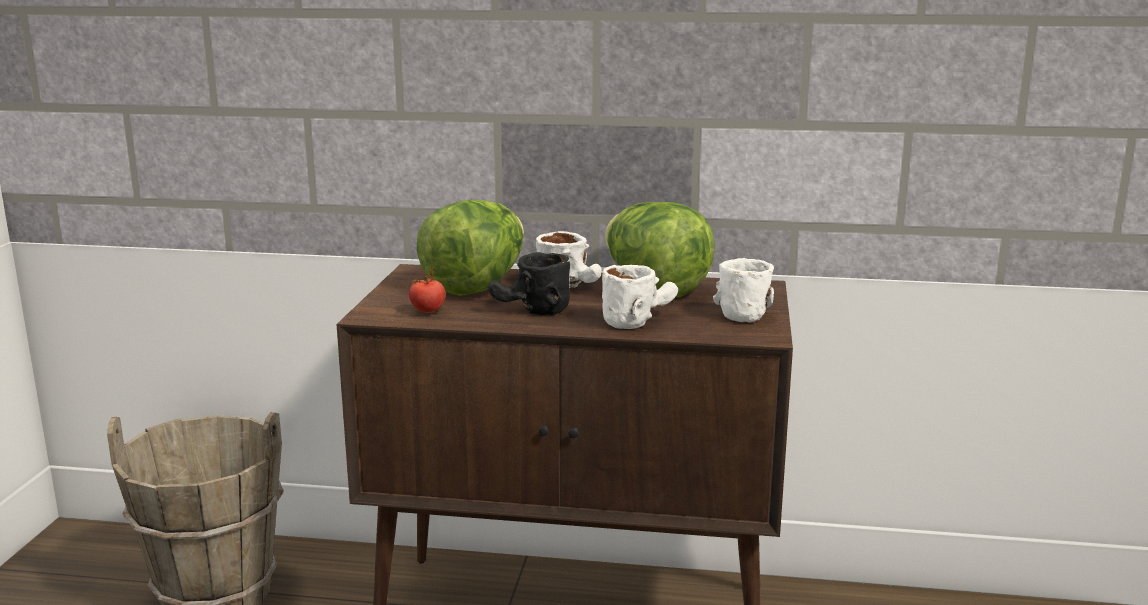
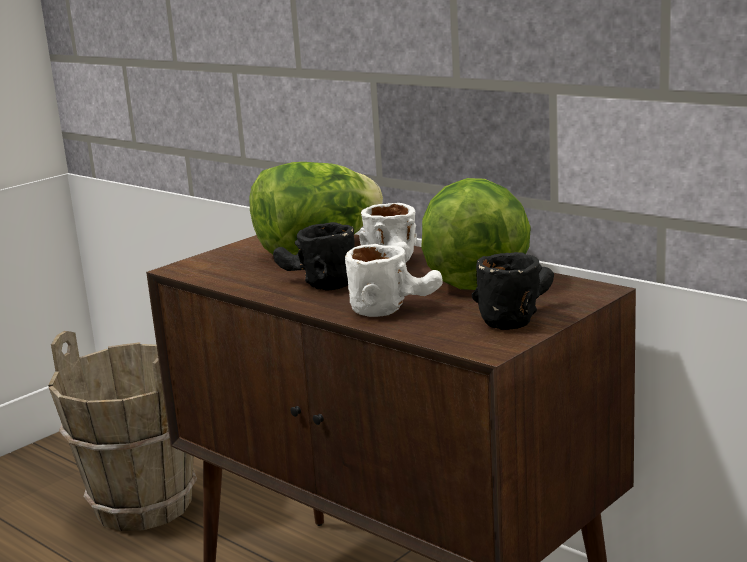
camera: 35 degrees right, 0 degrees up
tomato [409,266,446,313] -> none
white mug [713,258,774,323] -> black mug [471,252,554,330]

